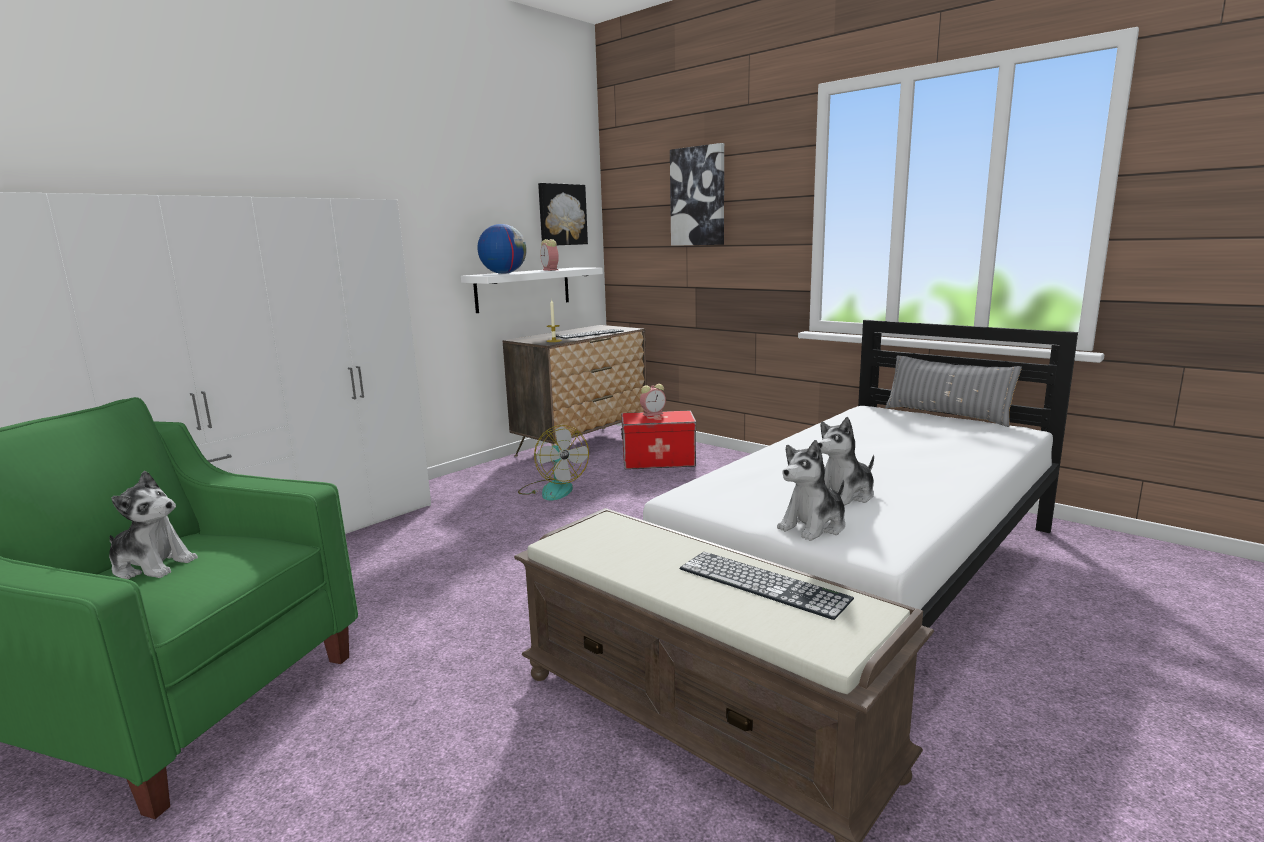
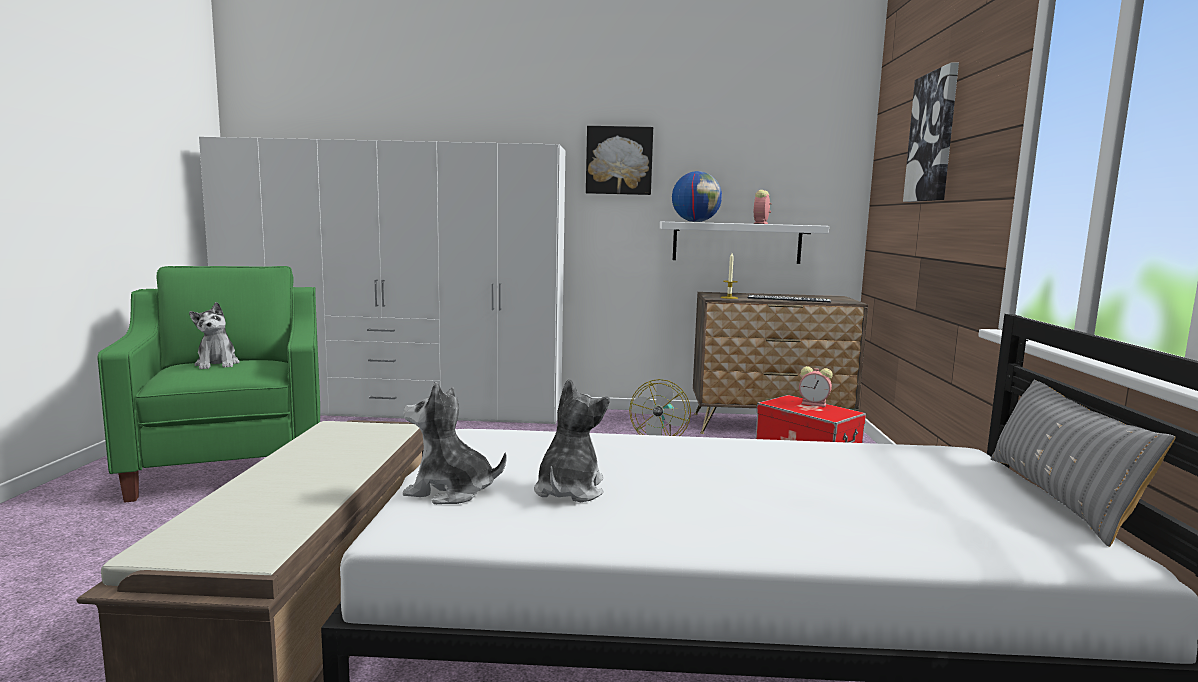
camera: 50 degrees right, 5 degrees down
picture [538,183,588,245] -> picture moved to [586,126,653,195]
keyboard [680,552,854,620] -> none
plush toy [818,417,874,506] -> plush toy turned 90 degrees clockwise [534,379,610,502]

